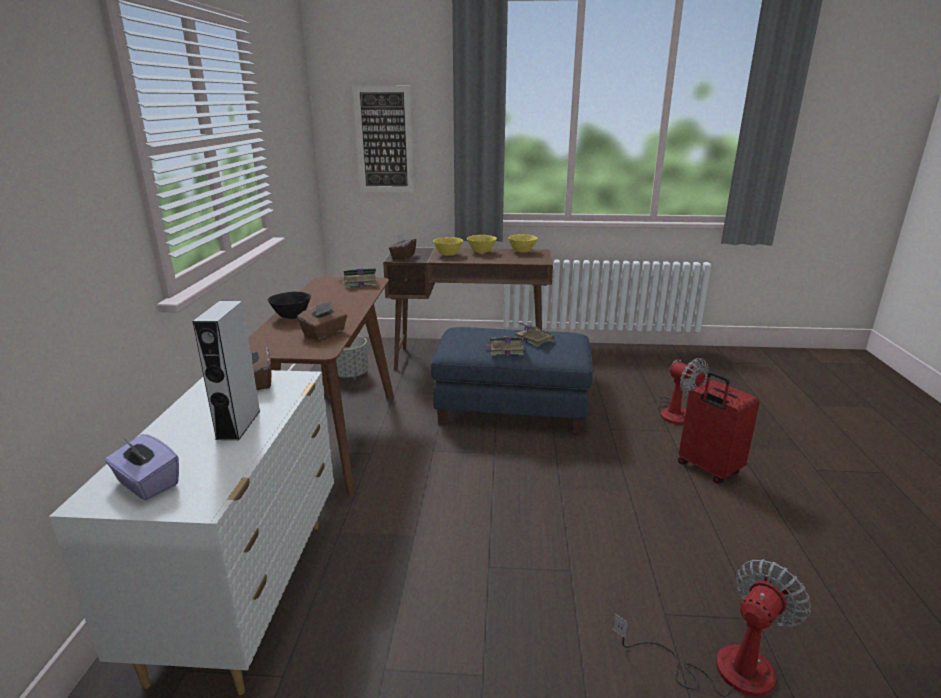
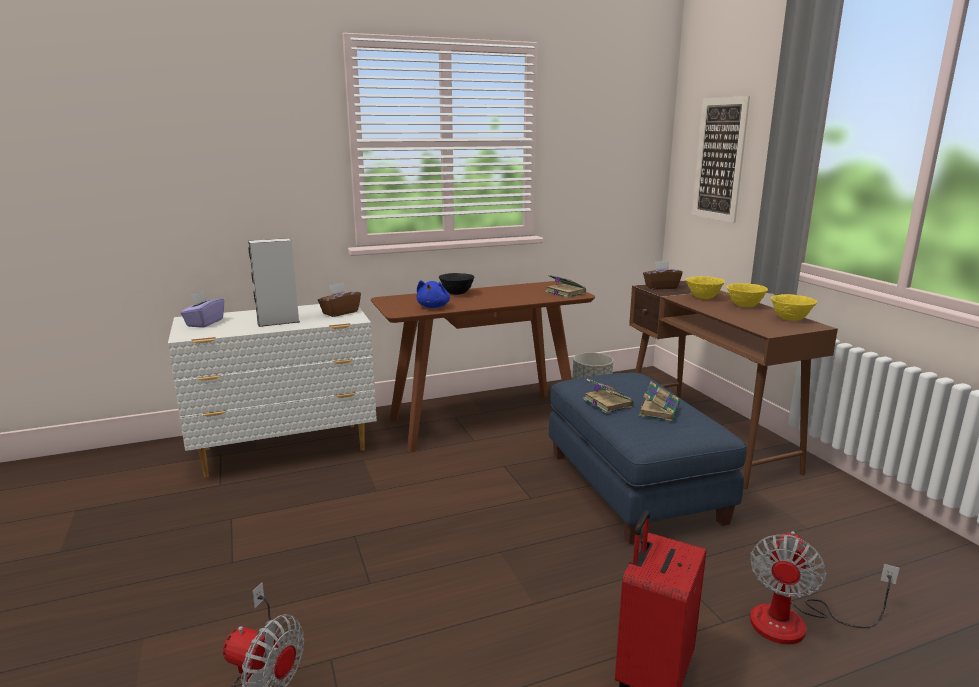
camera: 65 degrees right, 5 degrees down
brown tissue box [297,301,347,340] -> blue plush toy [417,280,450,308]

